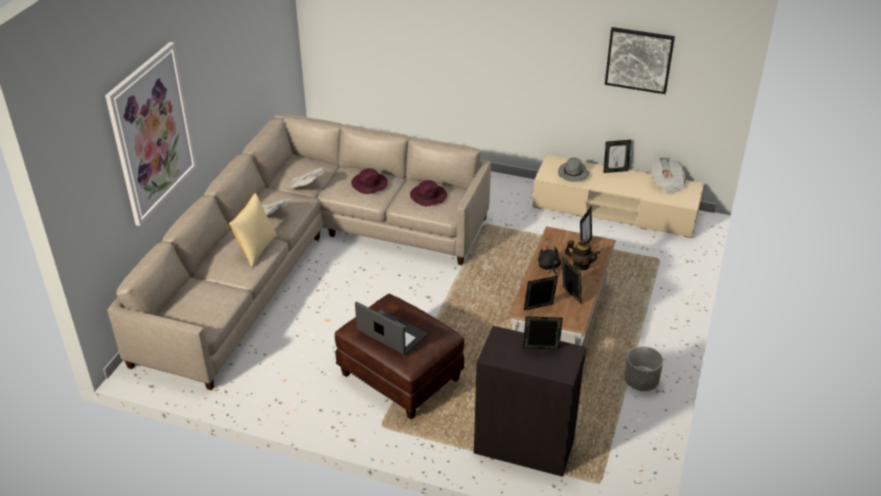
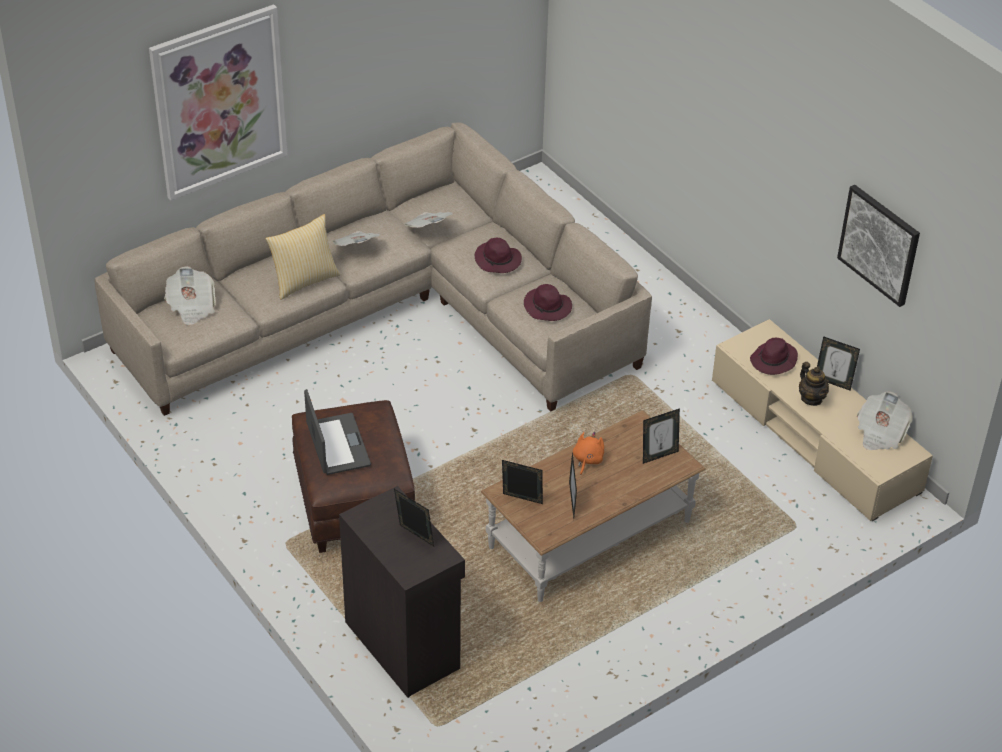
camera: 35 degrees right, 5 degrees up
black plush toy [538,246,561,276] -> orange plush toy [573,432,604,475]
grey hat [558,157,589,182] -> purple hat [750,338,798,375]
teapot [565,239,600,270] -> teapot moved to [799,362,829,406]
grey planter [624,346,663,391] -> none
none -> newspaper [165,266,216,325]

